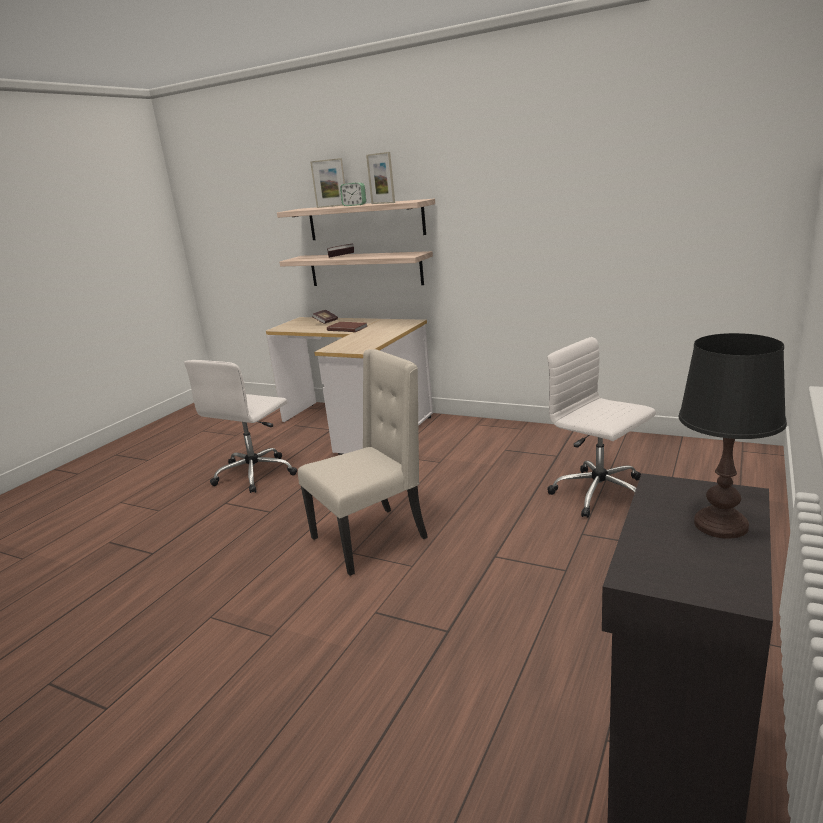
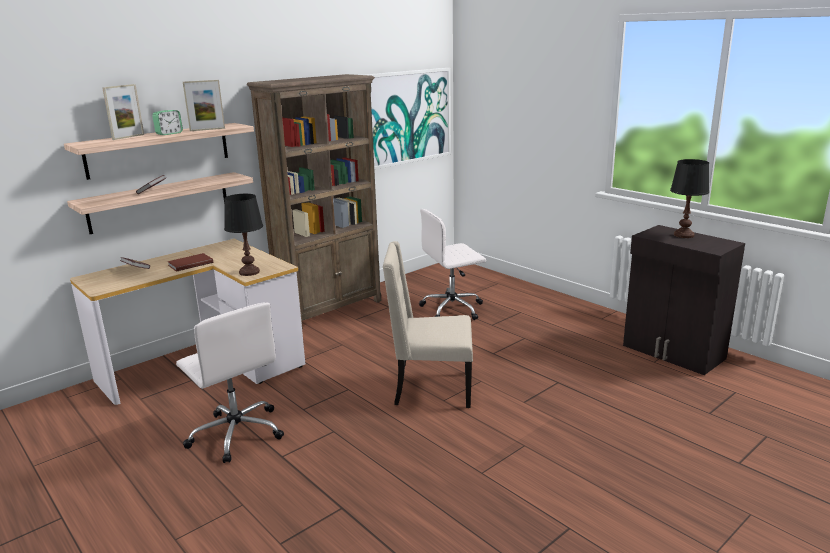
camera: 70 degrees left, 0 degrees up
beige chair [298,349,428,576] -> beige chair turned 75 degrees counterclockwise [383,241,473,408]
none -> black table lamp [224,194,263,276]
none -> brown bookcase [247,74,381,329]
none -> picture [366,68,451,170]

